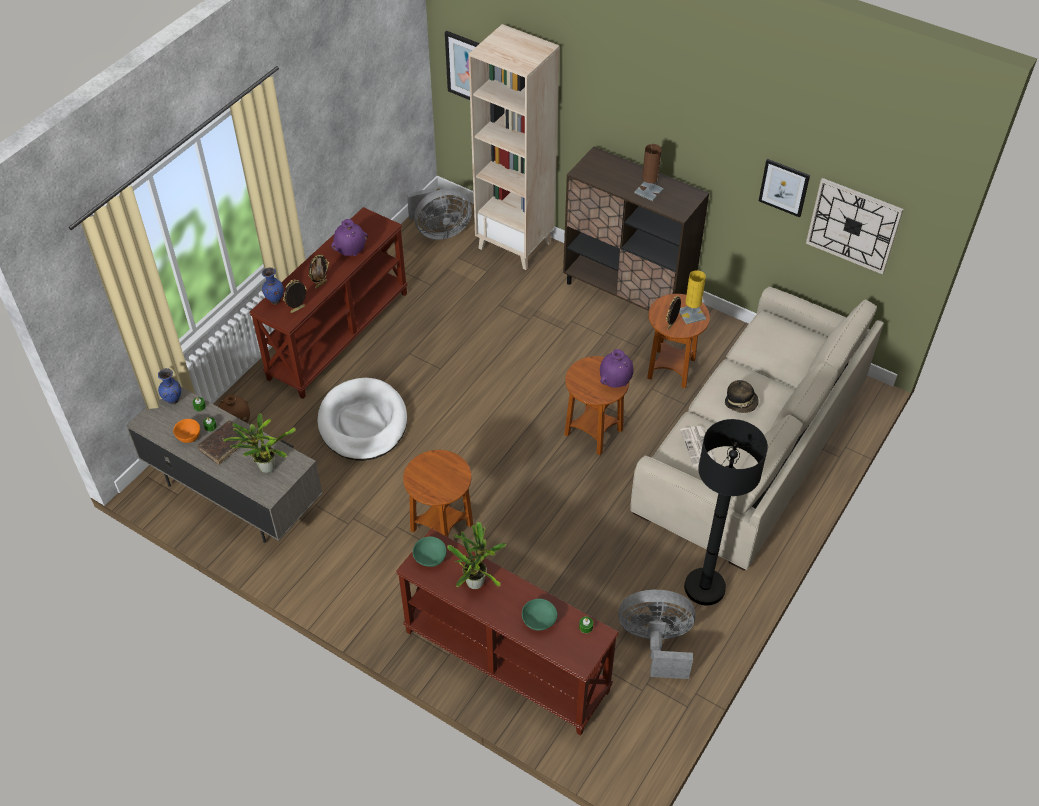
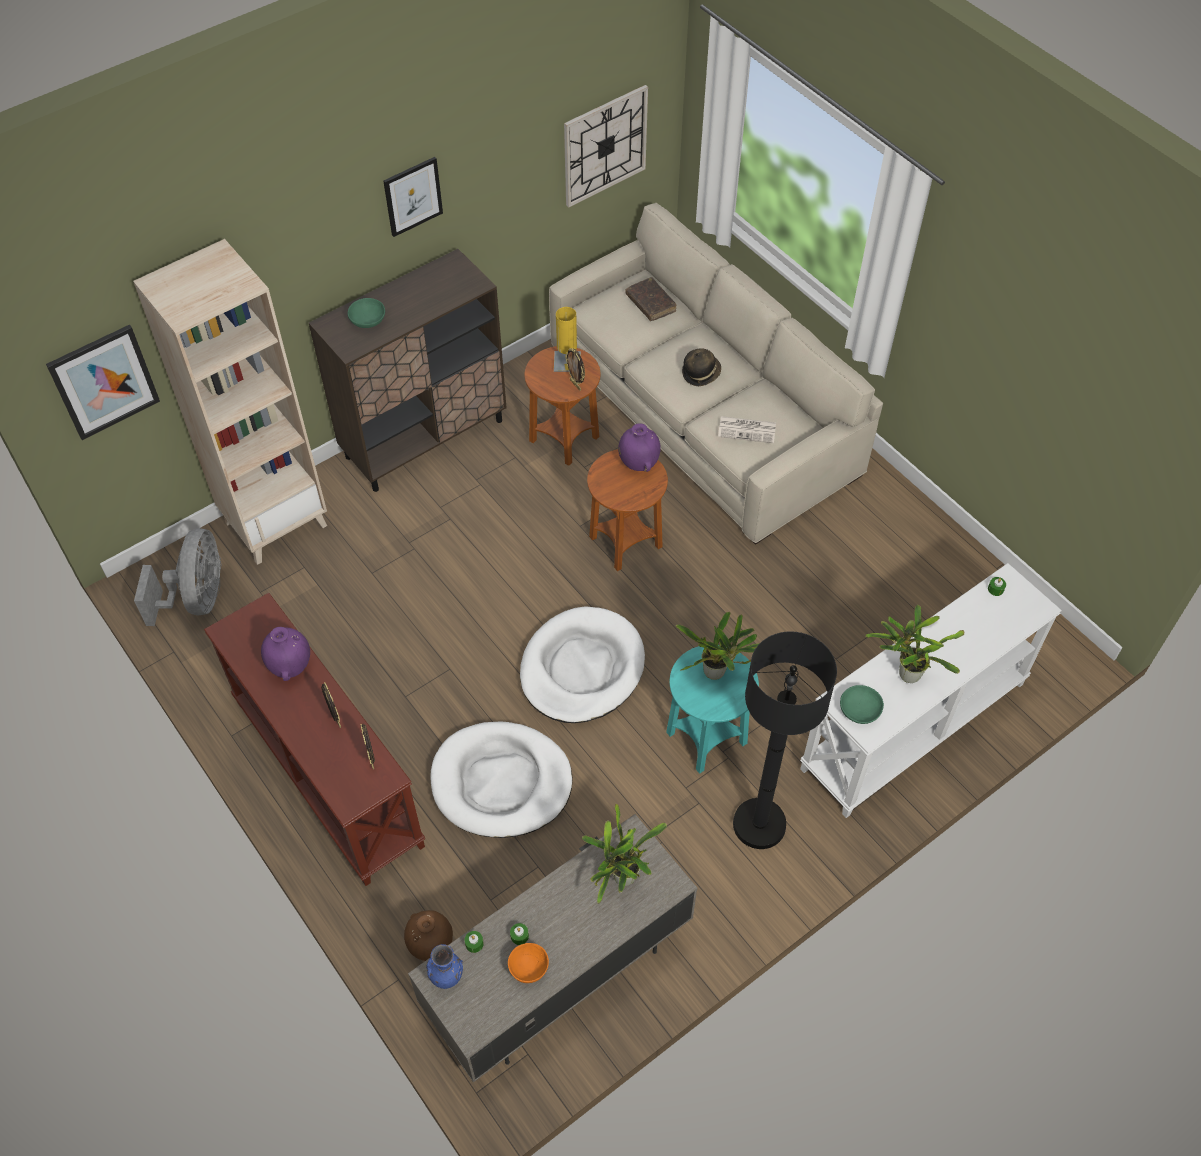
camera: 70 degrees left, 5 degrees up
brown book [197,420,250,465] -> brown book moved to [625,277,676,321]
blue vase [262,267,284,305] -> none
brown console table [396,528,619,735] -> white console table [800,563,1062,818]
brown side table [403,450,473,538] -> turquoise side table [666,646,759,774]
green bowl [522,599,557,631] -> green bowl moved to [347,298,385,328]
grey fan [618,590,696,679] -> none
brown table lamp [634,144,664,201] -> none
black floor lamp [684,419,768,606] -> black floor lamp moved to [733,631,837,849]
picture [759,159,810,217] -> picture moved to [383,157,443,237]
none -> white dog bed [520,606,645,723]
none -> potted plant [676,612,760,680]

